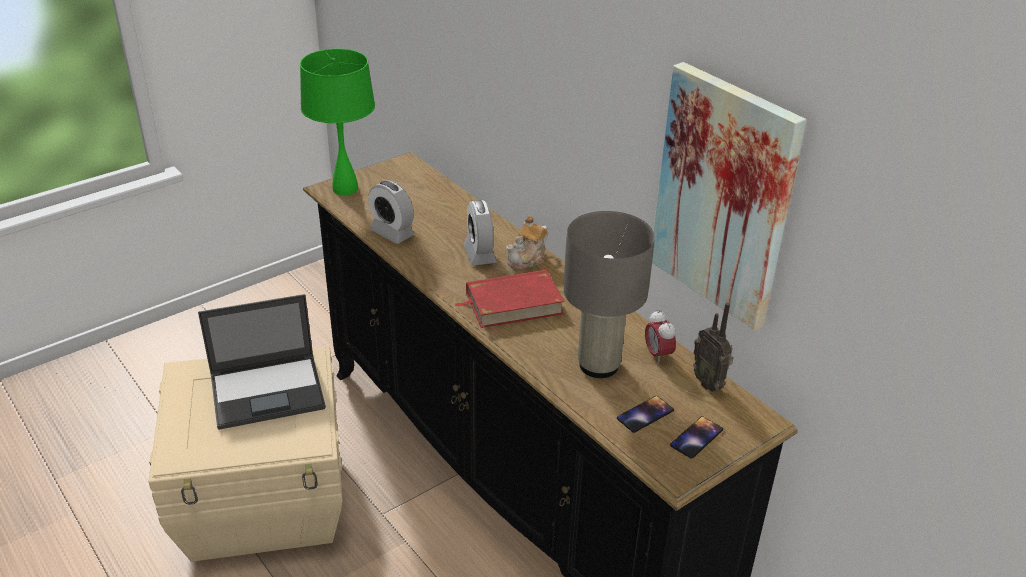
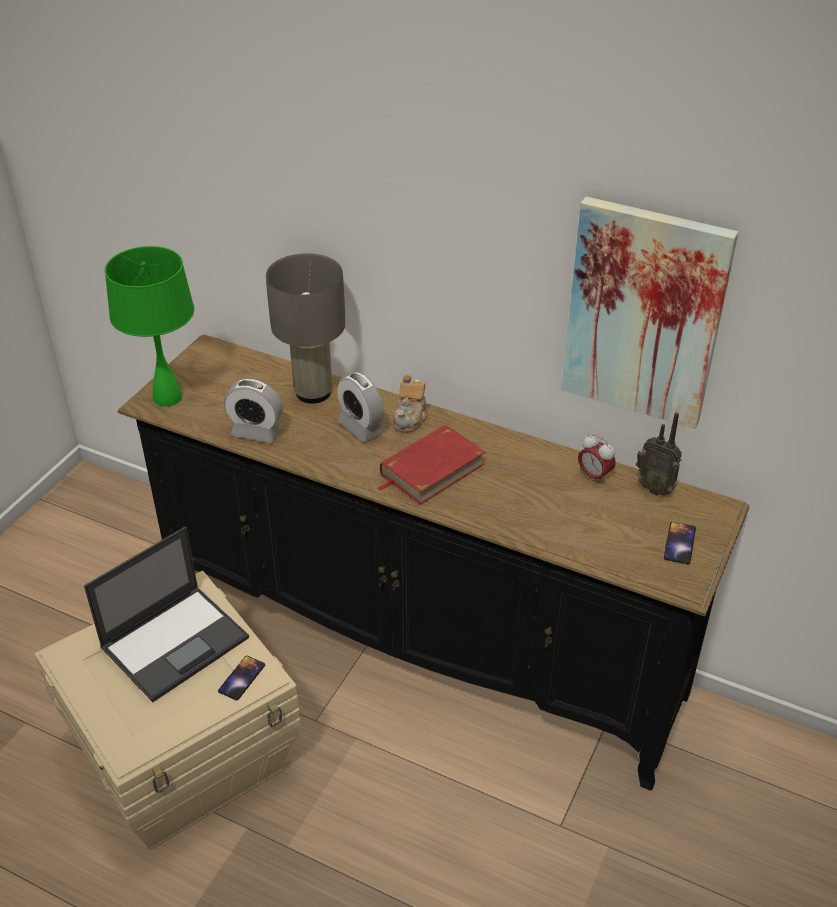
camera: 25 degrees left, 5 degrees up
grey table lamp [564,211,655,378] -> grey table lamp moved to [266,253,345,404]
phone [617,396,674,433] -> phone moved to [218,656,265,700]

